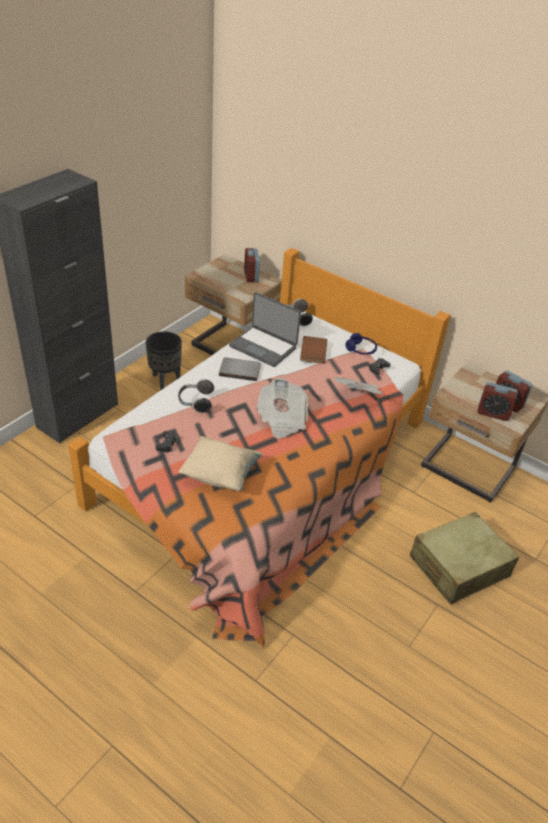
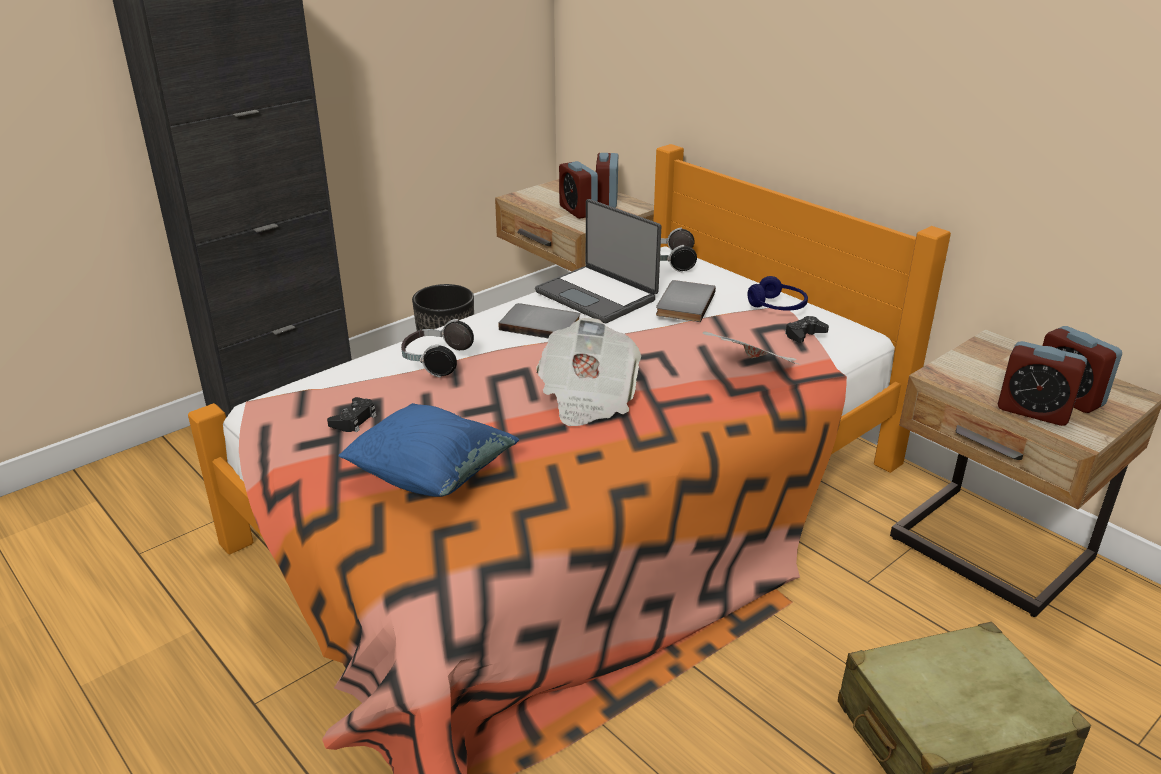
camera: 15 degrees right, 10 degrees down
beige pillow [178,436,263,491] -> blue pillow [338,403,519,497]
brown book [300,336,327,364] -> grey book [656,280,716,322]
none -> alarm clock [559,161,598,219]

